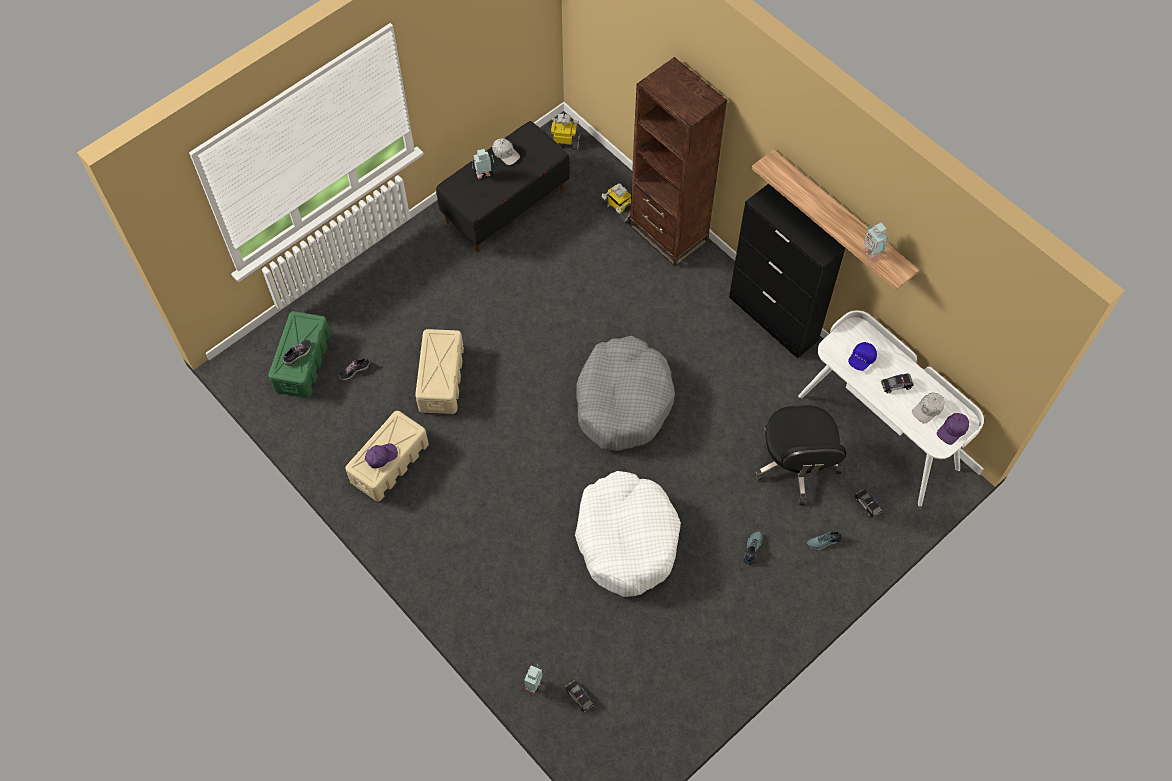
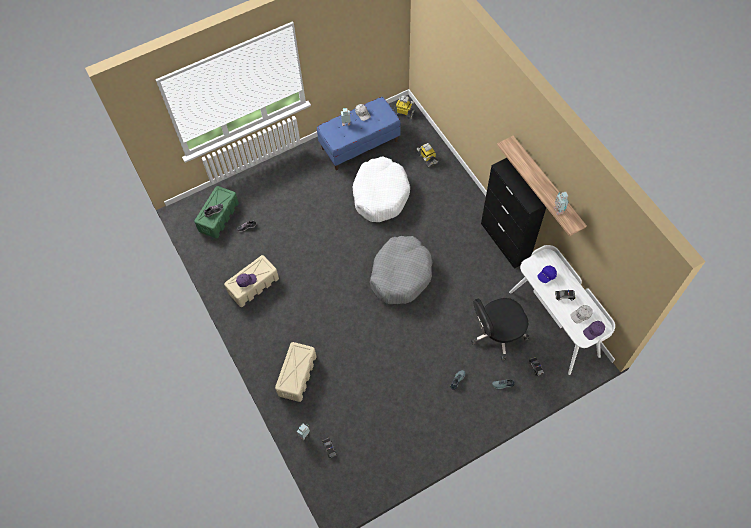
camera: 15 degrees right, 0 degrees up
beige storage box [415,329,464,414] -> beige storage box moved to [275,342,316,402]
black bench [436,121,570,252] -> blue bench [317,97,401,170]
white dog bed [575,471,681,597] -> white dog bed moved to [353,156,410,222]
brown bookcase [629,57,727,267] -> none
black office chair [754,405,846,506] -> black office chair turned 60 degrees clockwise [471,298,529,360]

